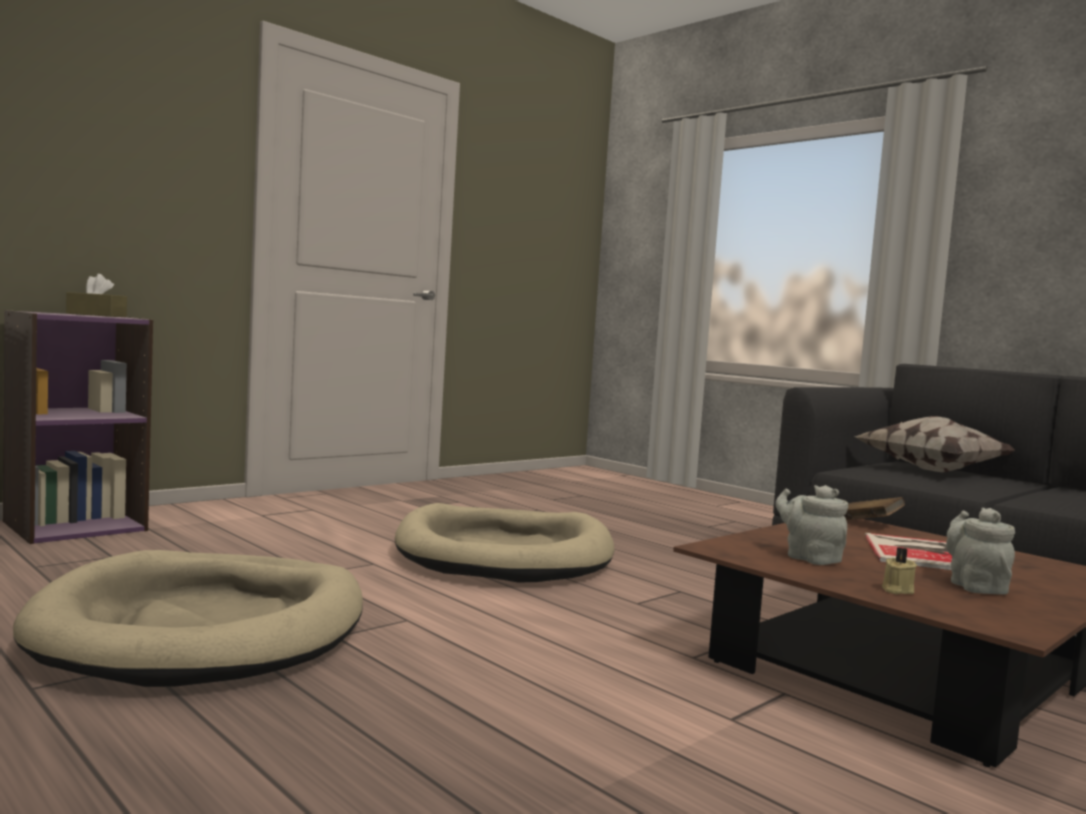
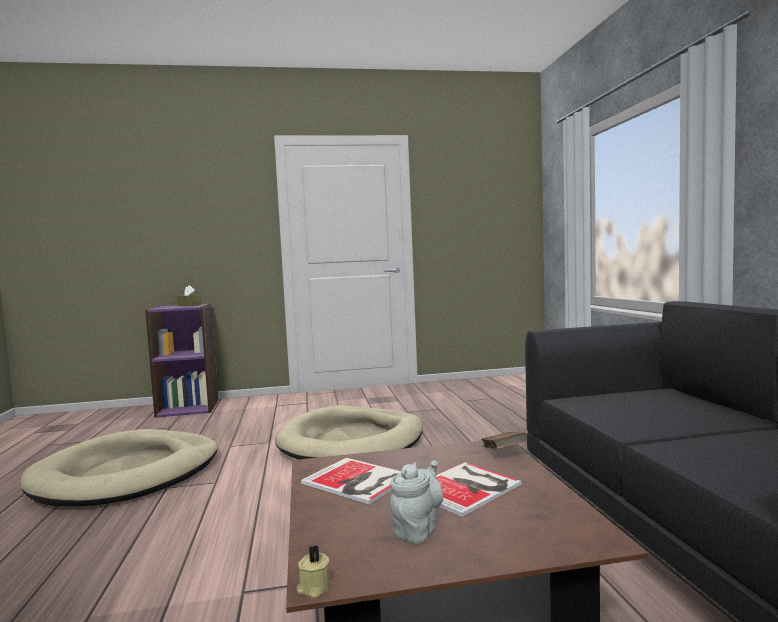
camera: 35 degrees right, 0 degrees up
grey teapot [775,485,848,565] -> book [301,458,401,504]
pillow [855,416,1014,473] -> none
beige candle [882,547,917,594] -> beige candle moved to [297,545,332,598]

